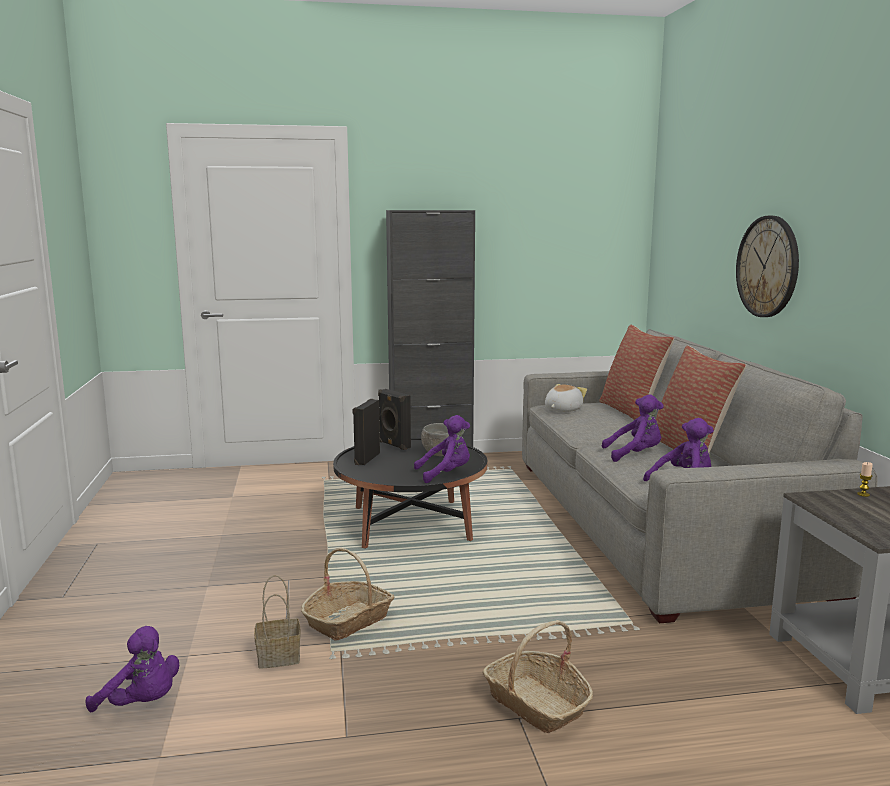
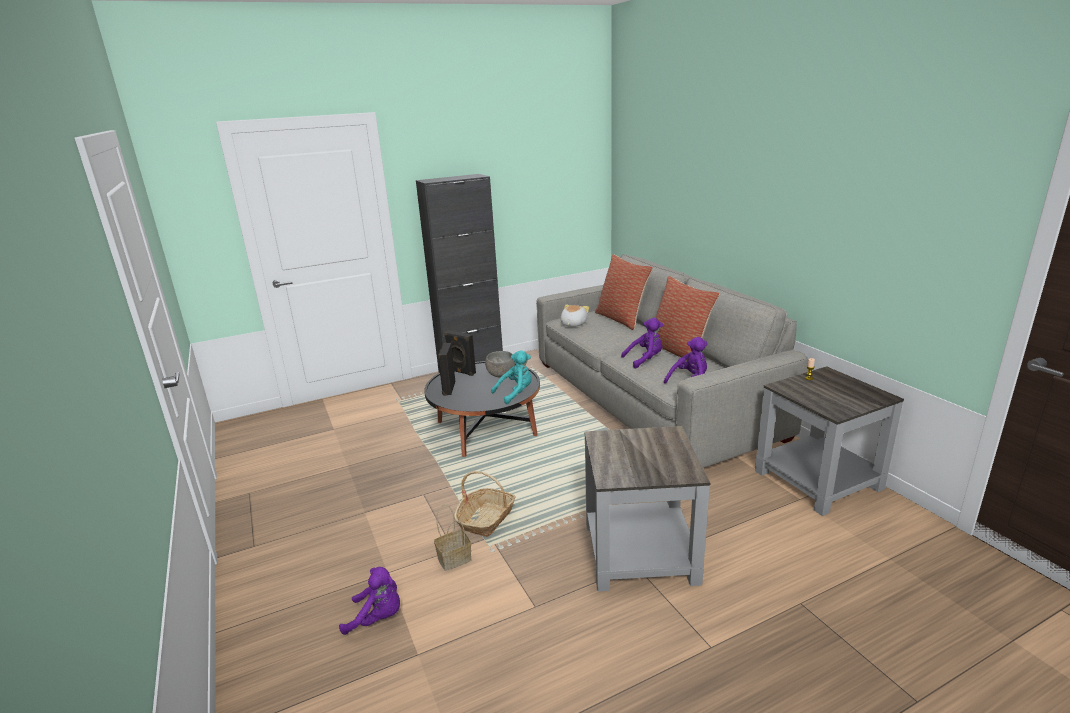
camera: 15 degrees left, 10 degrees up
purple plush toy [414,415,470,483] -> turquoise plush toy [491,350,532,404]
basket [482,620,593,733] -> grey side table [584,426,710,592]
wall clock [736,216,799,317] -> none

